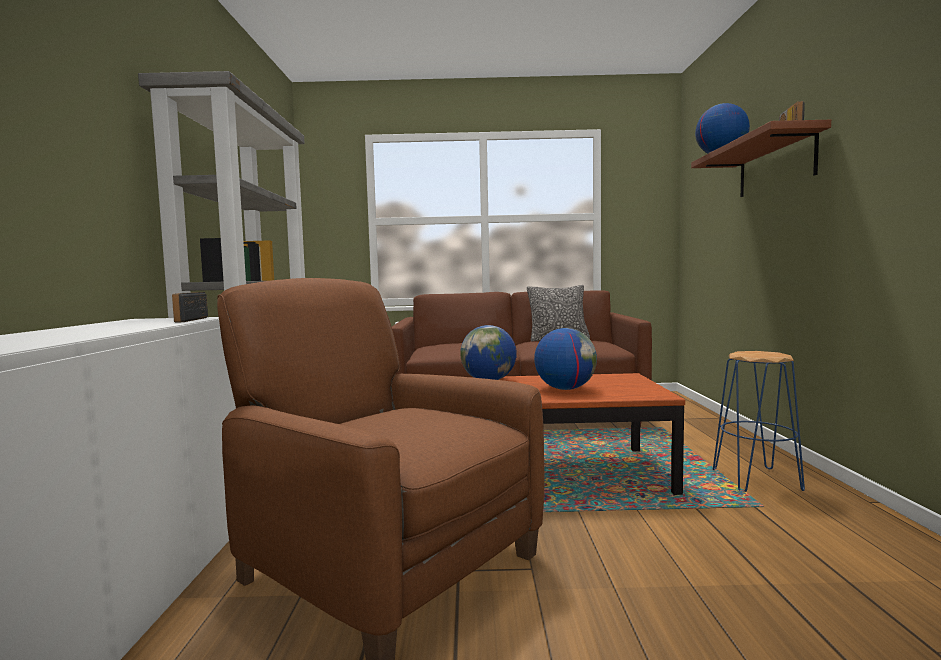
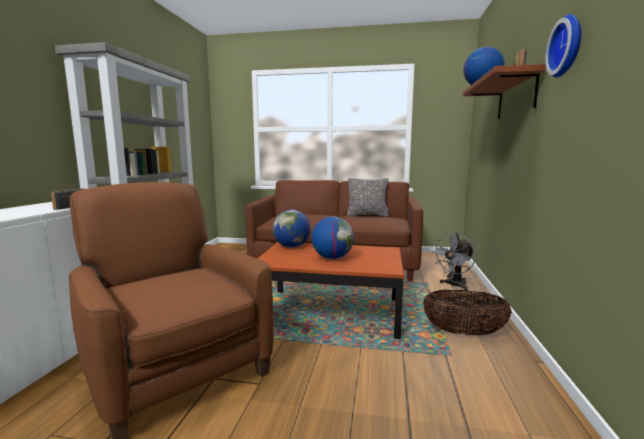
camera: 10 degrees right, 5 degrees up
blue stool [713,351,805,492] -> basket [423,290,512,335]
none -> grey fan [432,233,475,290]
none -> wall clock [545,14,581,78]

